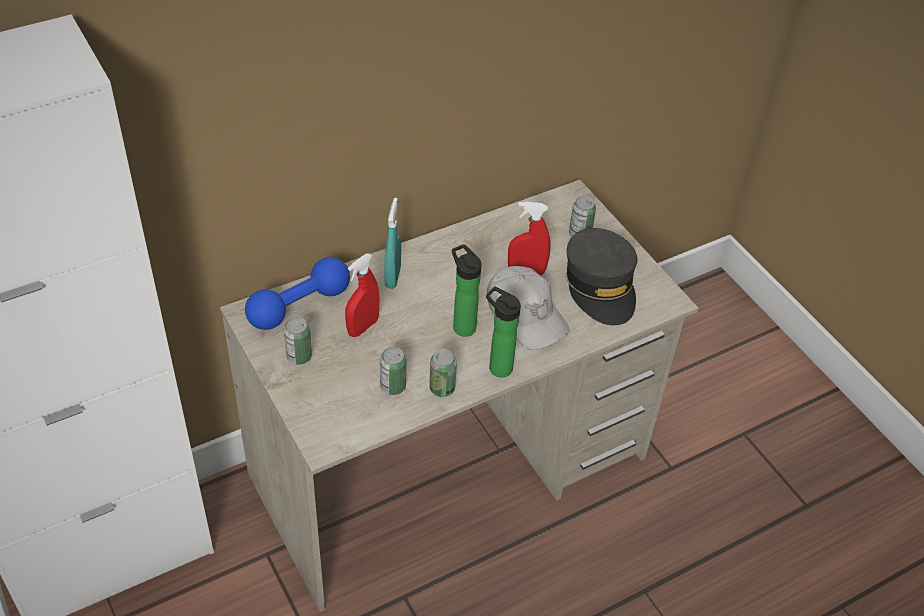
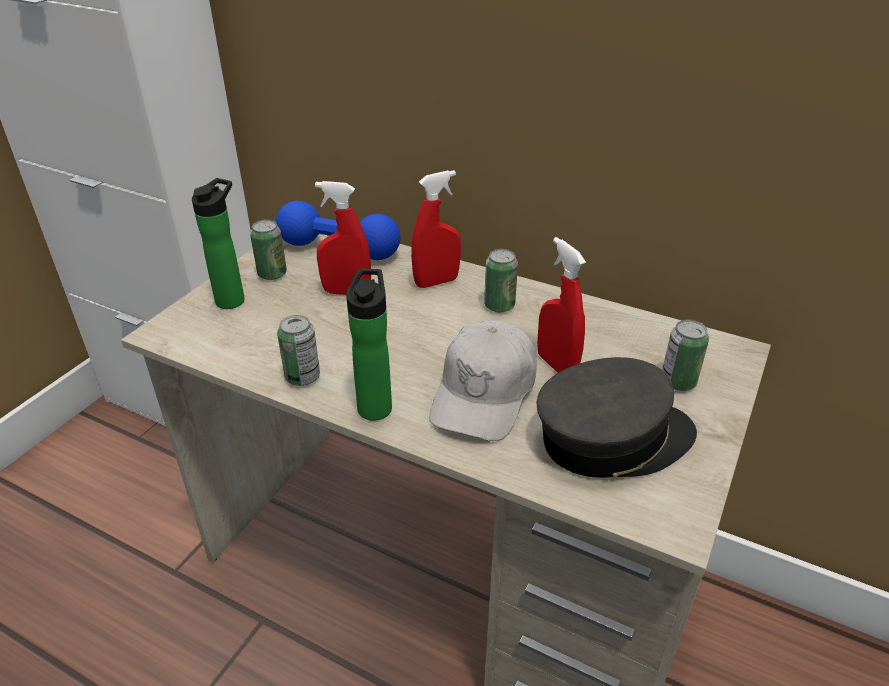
camera: 60 degrees right, 10 degrees down
can [380,347,406,395] -> can moved to [484,249,518,313]
turquoise spray bottle [384,198,401,289] -> red spray bottle [411,170,461,288]
bottle [452,244,481,337] -> bottle moved to [192,178,245,309]
grey cap [565,228,638,325] -> grey cap turned 150 degrees counterclockwise [536,357,697,478]

